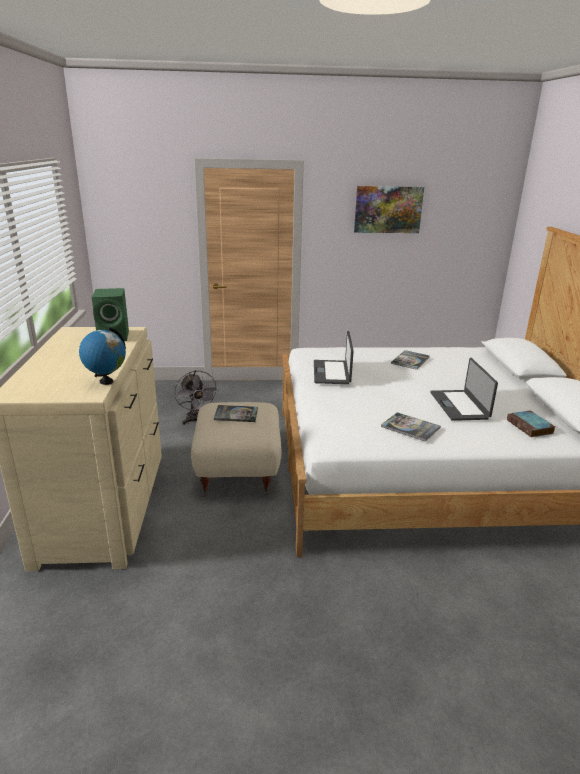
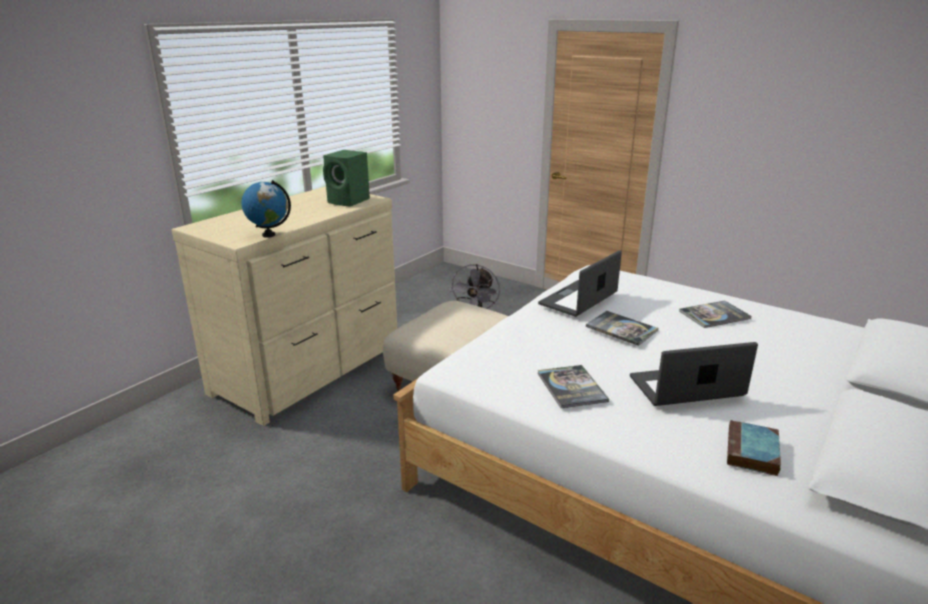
camera: 40 degrees right, 0 degrees up
book [214,405,258,422] -> book moved to [586,311,658,346]
picture [354,186,424,233] -> none
laptop [430,358,498,421] -> laptop turned 45 degrees clockwise [630,342,758,406]

